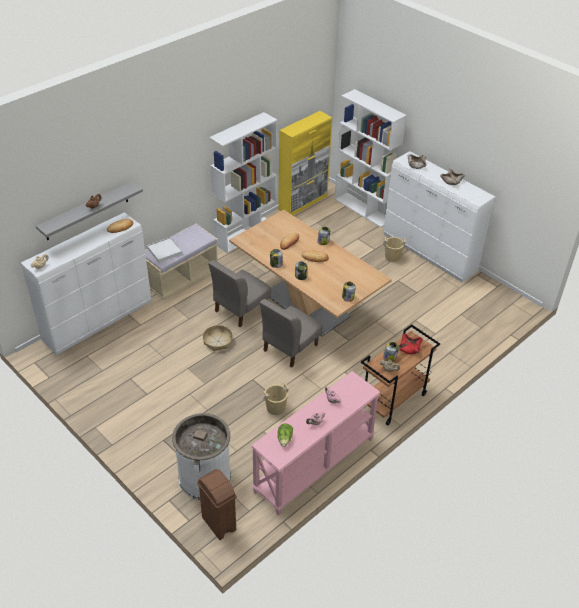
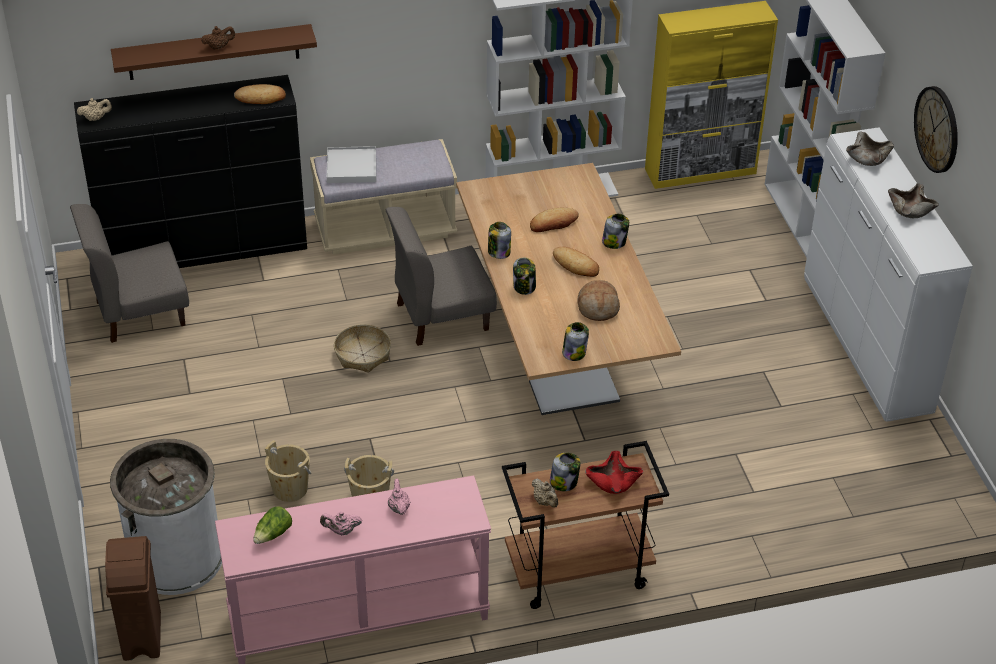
camera: 30 degrees right, 0 degrees up
white dresser [21,212,151,355] -> black dresser [74,75,307,268]
grey shelf [36,181,143,240] -> brown shelf [111,24,317,80]
grey chair [260,299,323,367] -> grey chair moved to [70,204,189,343]
beige bucket [384,237,406,262] -> beige bucket moved to [265,440,311,502]
none -> bread [577,280,620,321]
none -> wall clock [914,86,958,173]

